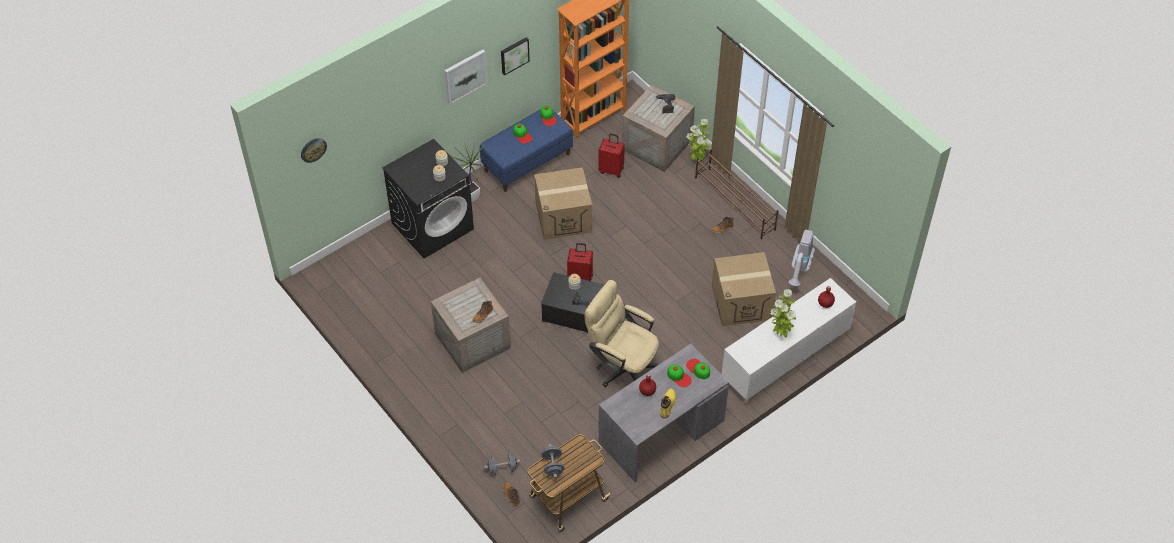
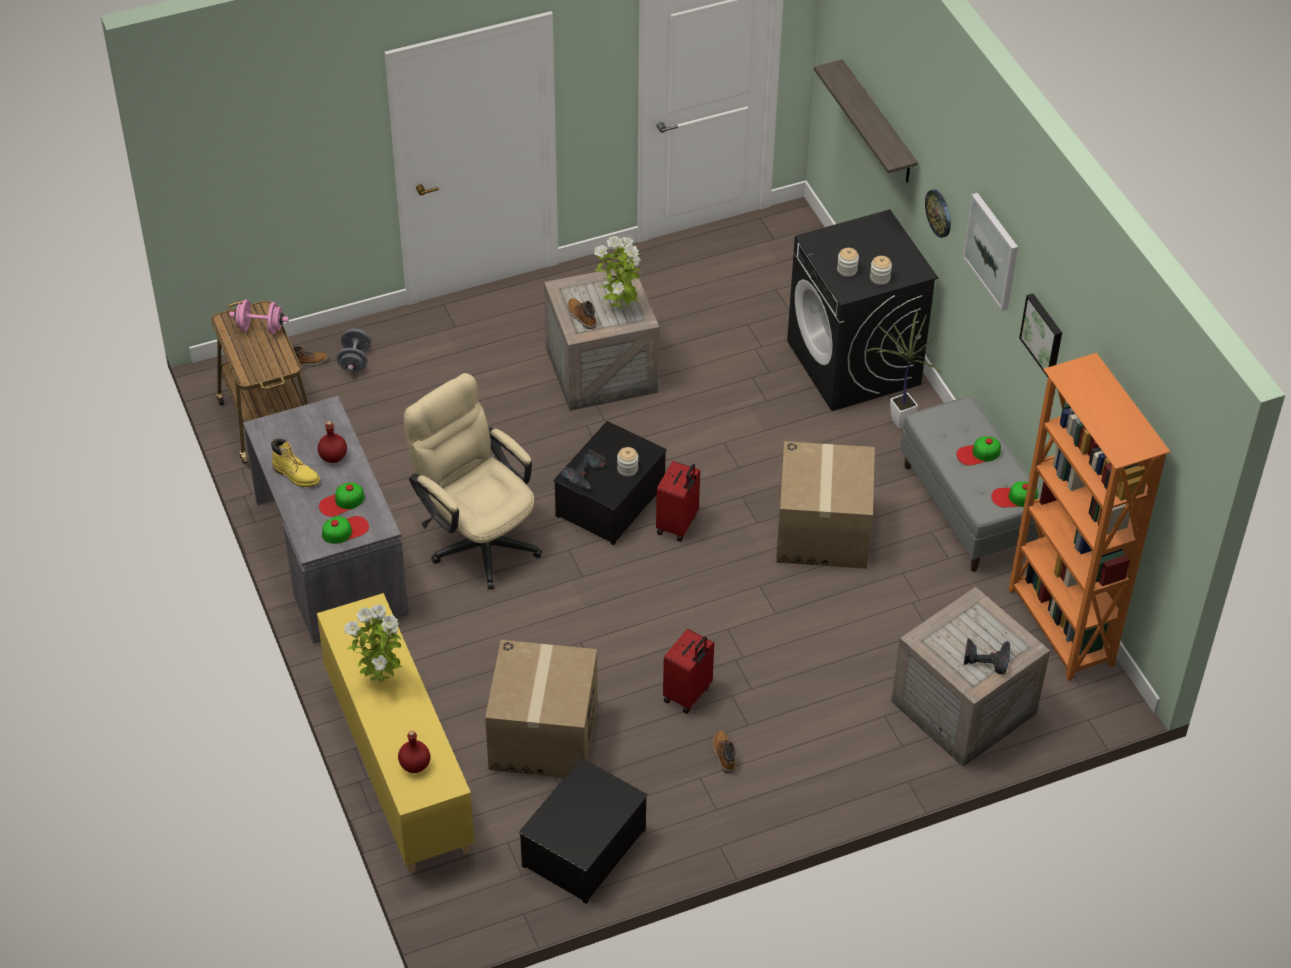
camera: 105 degrees right, 5 degrees down
wall clock [301,138,327,163] -> wall clock moved to [925,190,951,238]
blue bench [480,109,573,192] -> grey bench [900,396,1042,572]
grey dumbbell [541,444,565,479] -> pink dumbbell [230,300,289,334]
beige office chair [585,280,659,387] -> beige office chair turned 90 degrees counterclockwise [404,373,542,589]
red suitcase [598,134,625,178] -> red suitcase moved to [663,629,714,714]
potted plant [686,119,711,163] -> potted plant moved to [594,236,641,310]
brown shoe rack [695,149,779,239] -> none
white cabinet [722,278,856,403] -> yellow cabinet [317,593,475,873]
vacuum cleaner [788,230,815,286] -> storage box [519,758,648,904]
none -> shelf [814,59,918,183]

